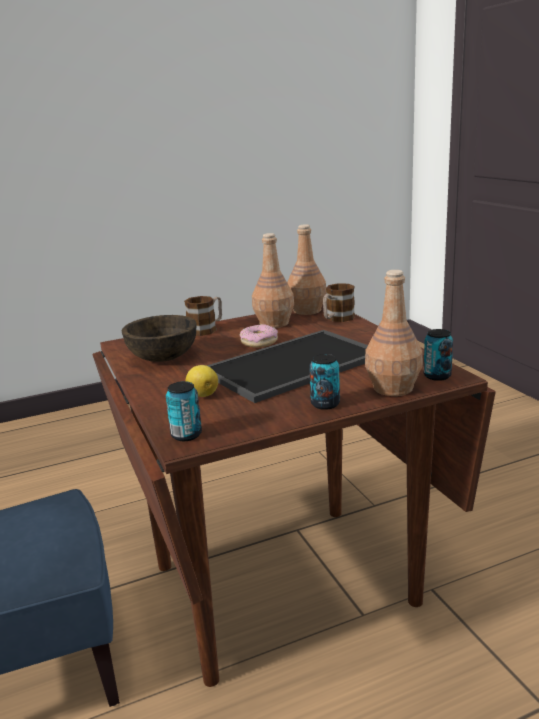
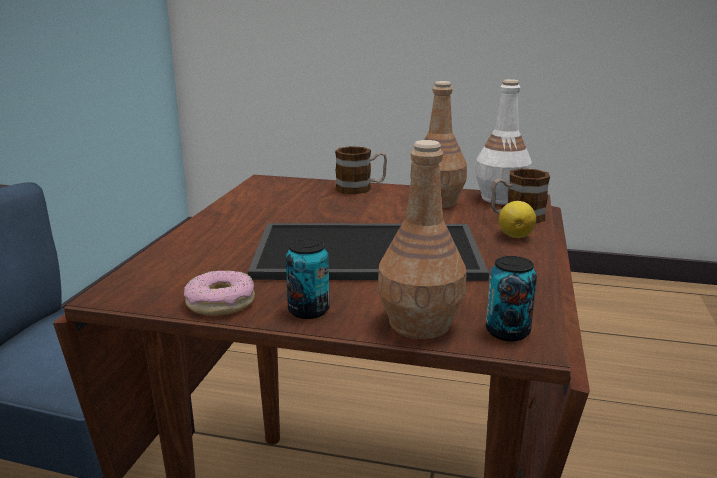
camera: 35 degrees right, 0 degrees up
brown bowl [122,315,197,362] -> none
can [166,381,202,441] -> none
lemon [186,365,218,397] -> lemon moved to [499,201,536,238]
donut [239,324,278,347] -> donut moved to [184,270,255,316]
brown bottle [287,225,327,315] -> white bottle [475,79,532,204]

